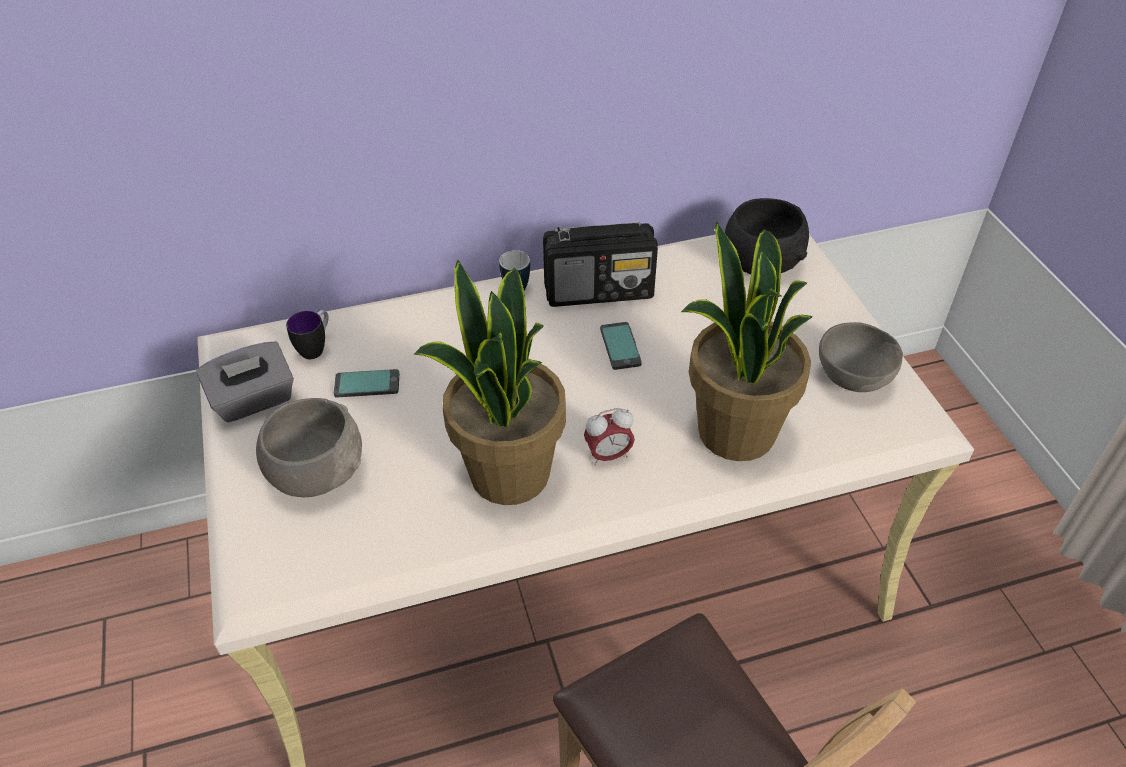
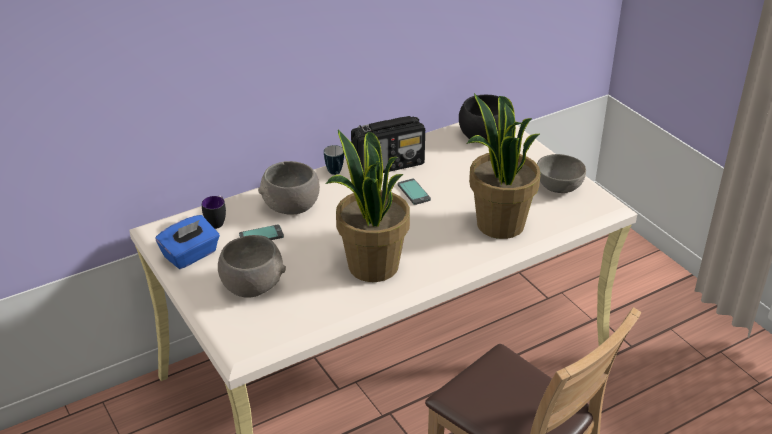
camera: 15 degrees left, 10 degrees down
grey tissue box [196,341,294,423] -> blue tissue box [155,215,220,269]
alarm clock [584,408,635,466] -> none
none -> grey bowl [258,161,320,215]

